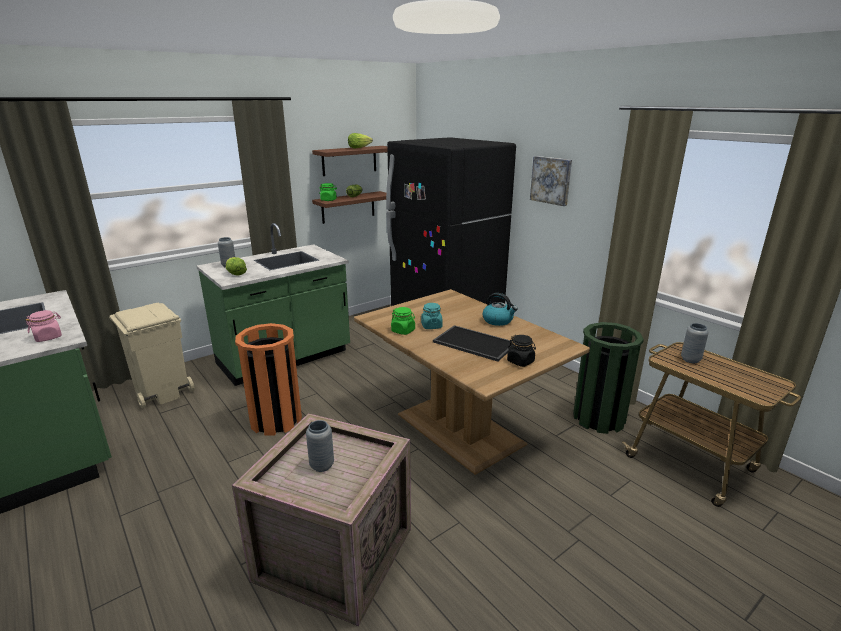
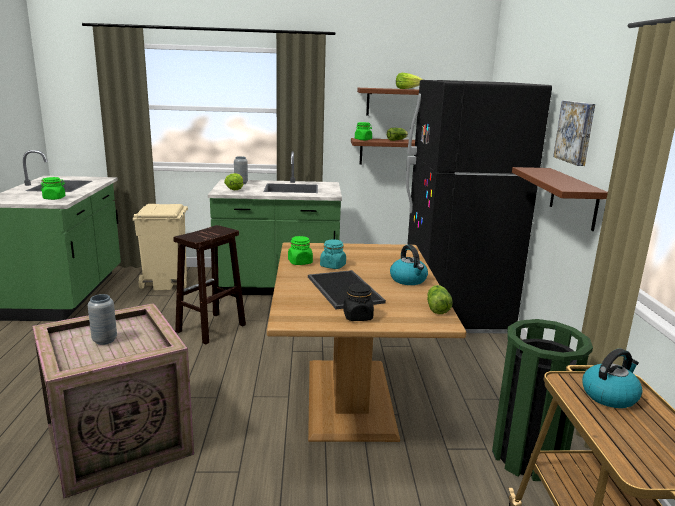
camera: 35 degrees right, 5 degrees down
pink jar [25,310,62,342] -> green jar [41,177,65,200]
orange trash can [235,323,302,435] -> brown stool [174,225,246,345]
grey vase [681,323,709,363] -> kettle [582,349,643,408]
none -> lettuce [427,285,453,314]
none -> brown shelf [512,167,608,231]

